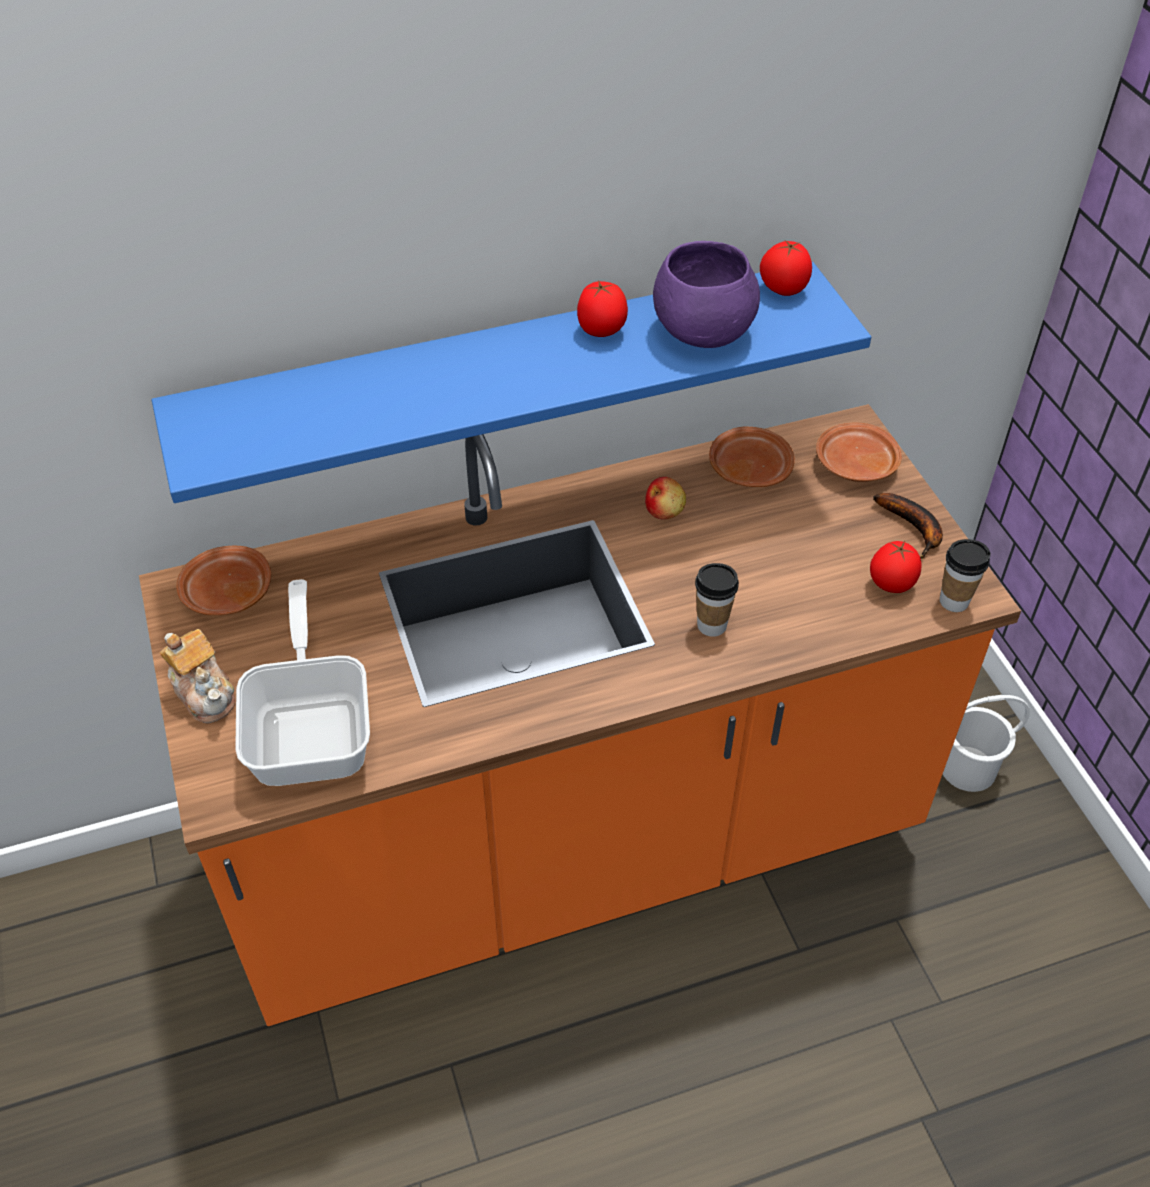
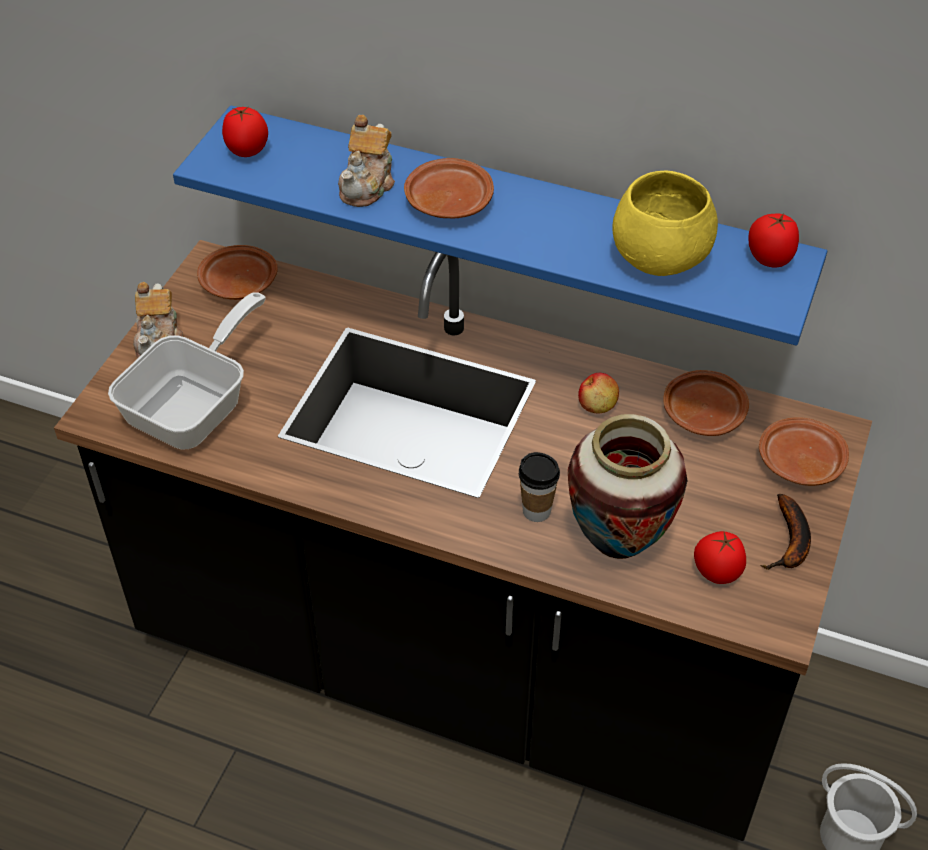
camera: 40 degrees right, 0 degrees up
orange counter [139,404,1021,1026] -> black counter [54,240,872,841]
tomato [577,280,628,337] -> tomato moved to [222,107,268,157]
purple bowl [653,241,760,348] -> yellow bowl [612,171,718,276]
cup [940,539,991,612] -> none
none -> teapot [338,115,395,207]
none -> brown plate [404,158,494,218]
none -> vase [568,414,687,559]

